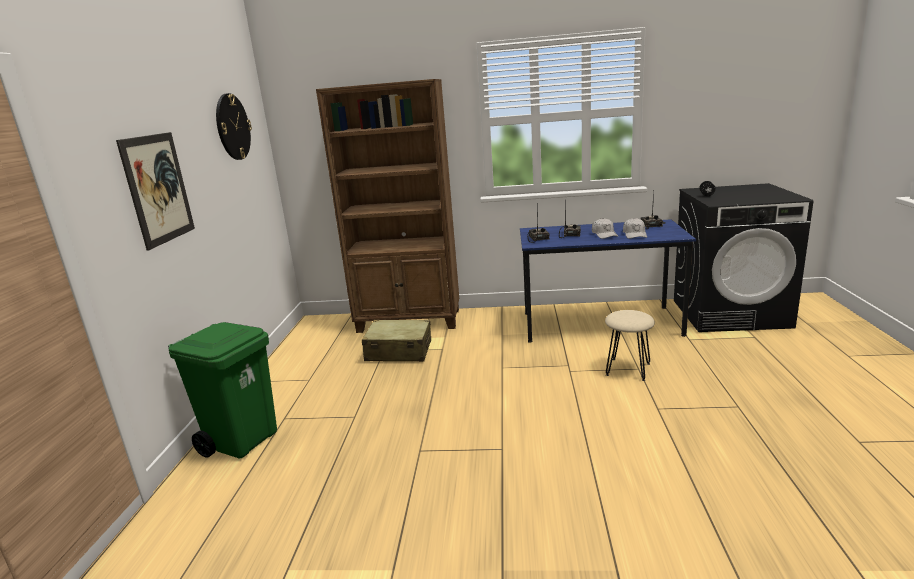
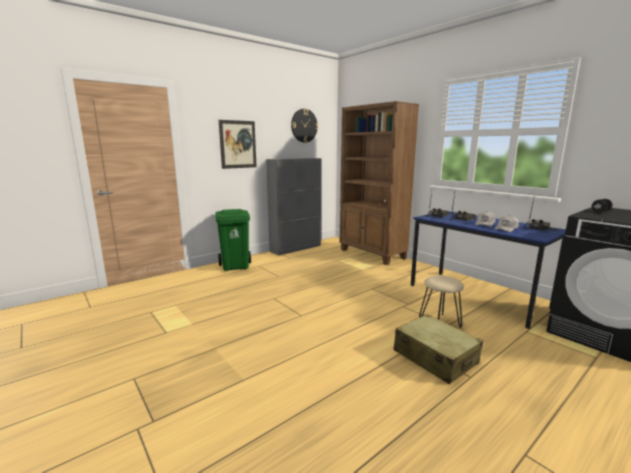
camera: 45 degrees right, 5 degrees down
beige suitcase [362,320,431,362] -> beige suitcase moved to [394,314,483,384]
none -> grey cabinet [266,158,321,255]

